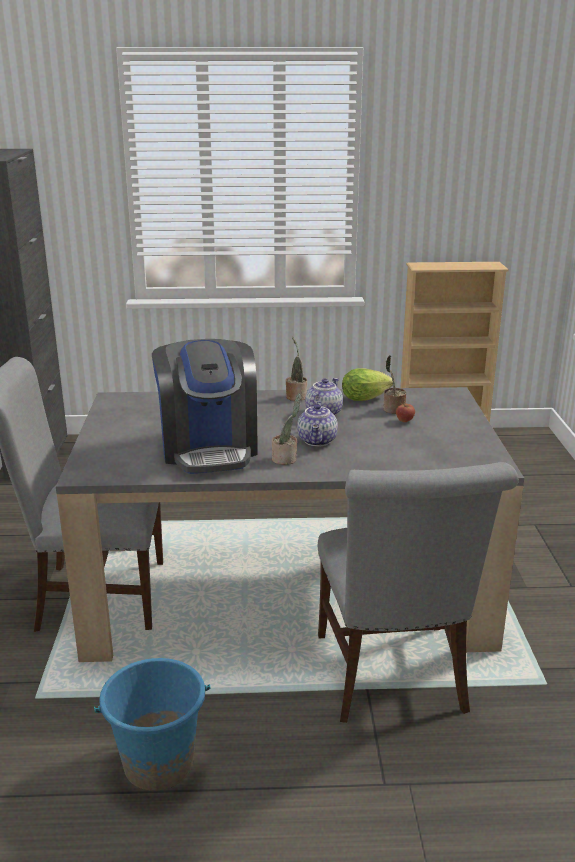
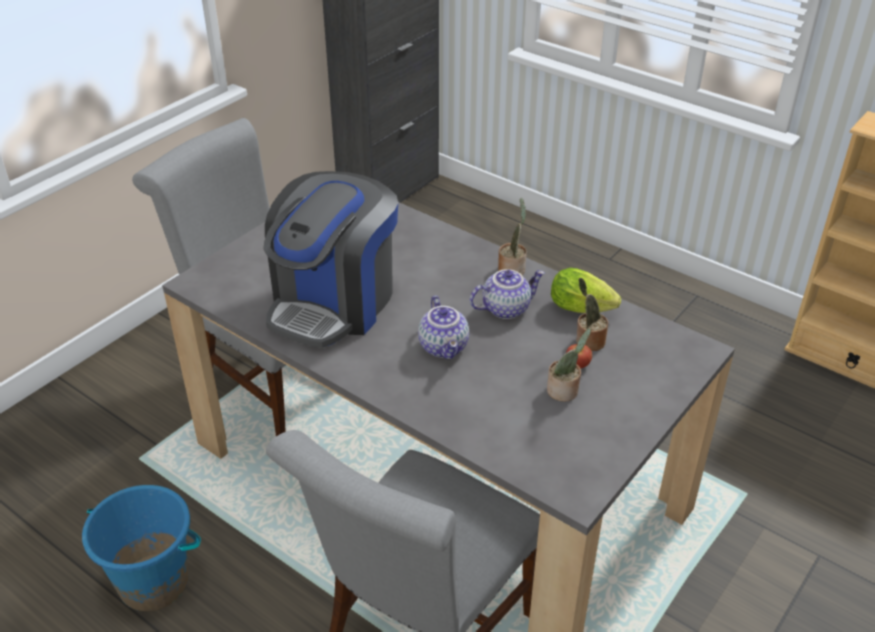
camera: 40 degrees right, 15 degrees up
potted plant [272,393,301,465] -> potted plant moved to [547,328,591,402]
teapot [297,401,338,447] -> teapot turned 60 degrees counterclockwise [418,295,469,360]

